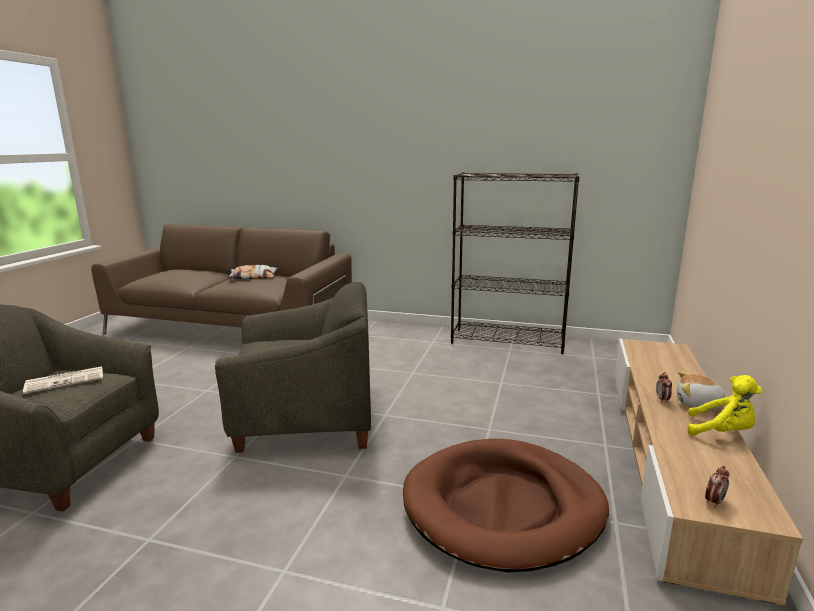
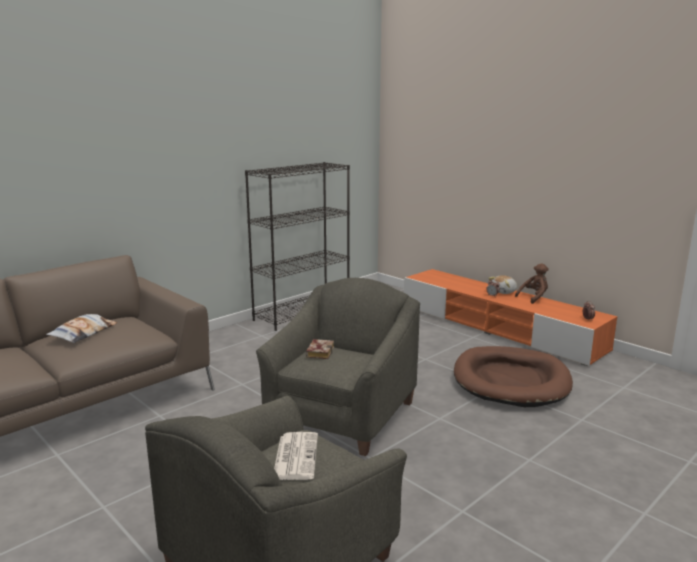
camera: 60 degrees left, 0 degrees up
beige tv stand [615,339,803,605] -> orange tv stand [404,269,618,366]
yellow plush toy [688,375,763,436] -> brown plush toy [515,263,549,304]
none -> book [306,339,334,359]

